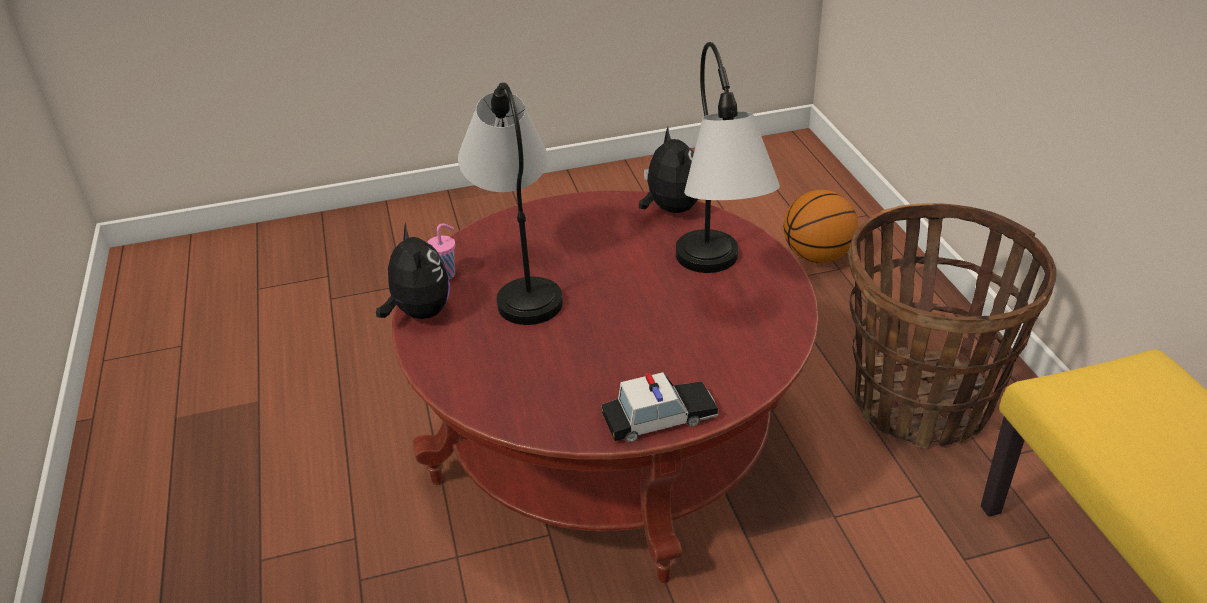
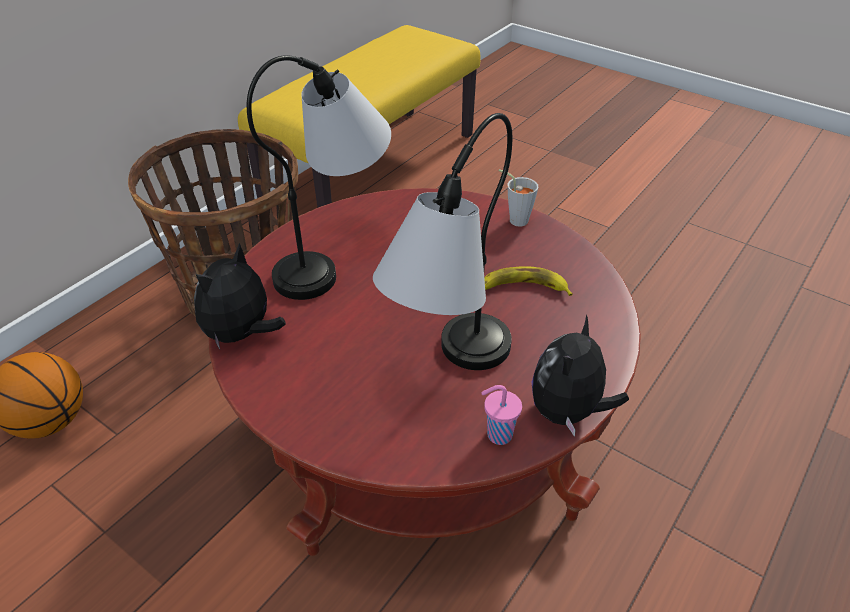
camera: 130 degrees left, 5 degrees up
toy car [602,372,719,442] -> grey cup [498,169,538,227]
none -> banana [484,266,573,296]

